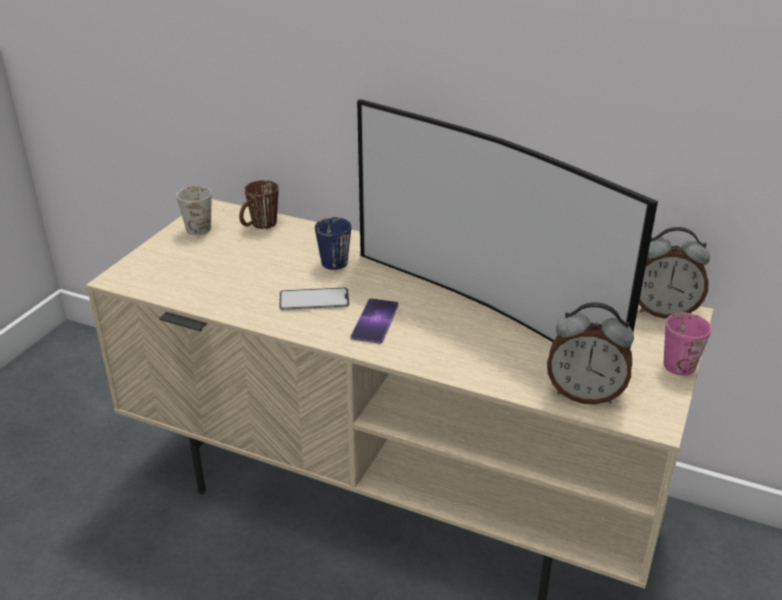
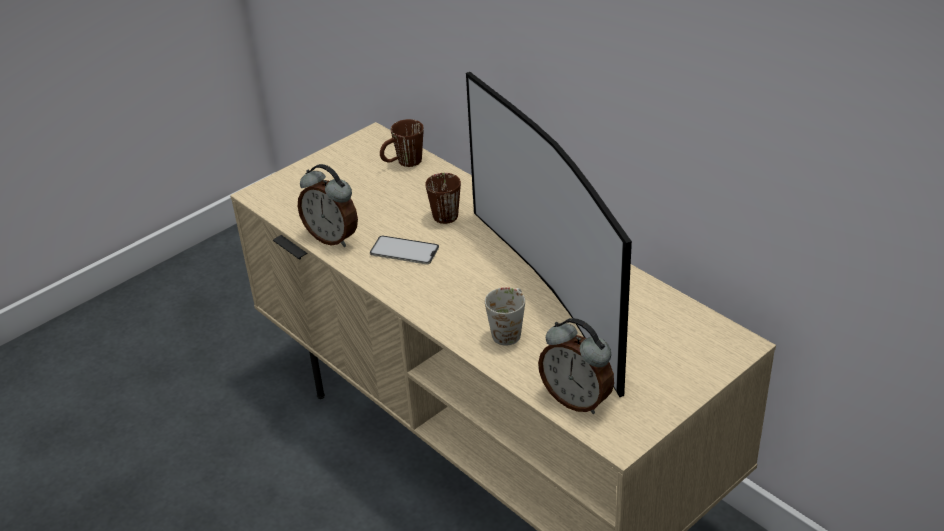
camera: 25 degrees right, 5 degrees up
white mug [176,186,212,235] -> white mug moved to [485,287,525,346]
blue mug [315,217,351,270] -> brown mug [425,173,461,224]
phone [350,298,399,344] -> none
alarm clock [639,227,710,319] -> alarm clock moved to [298,164,358,247]
pink mug [664,312,712,376] -> none

